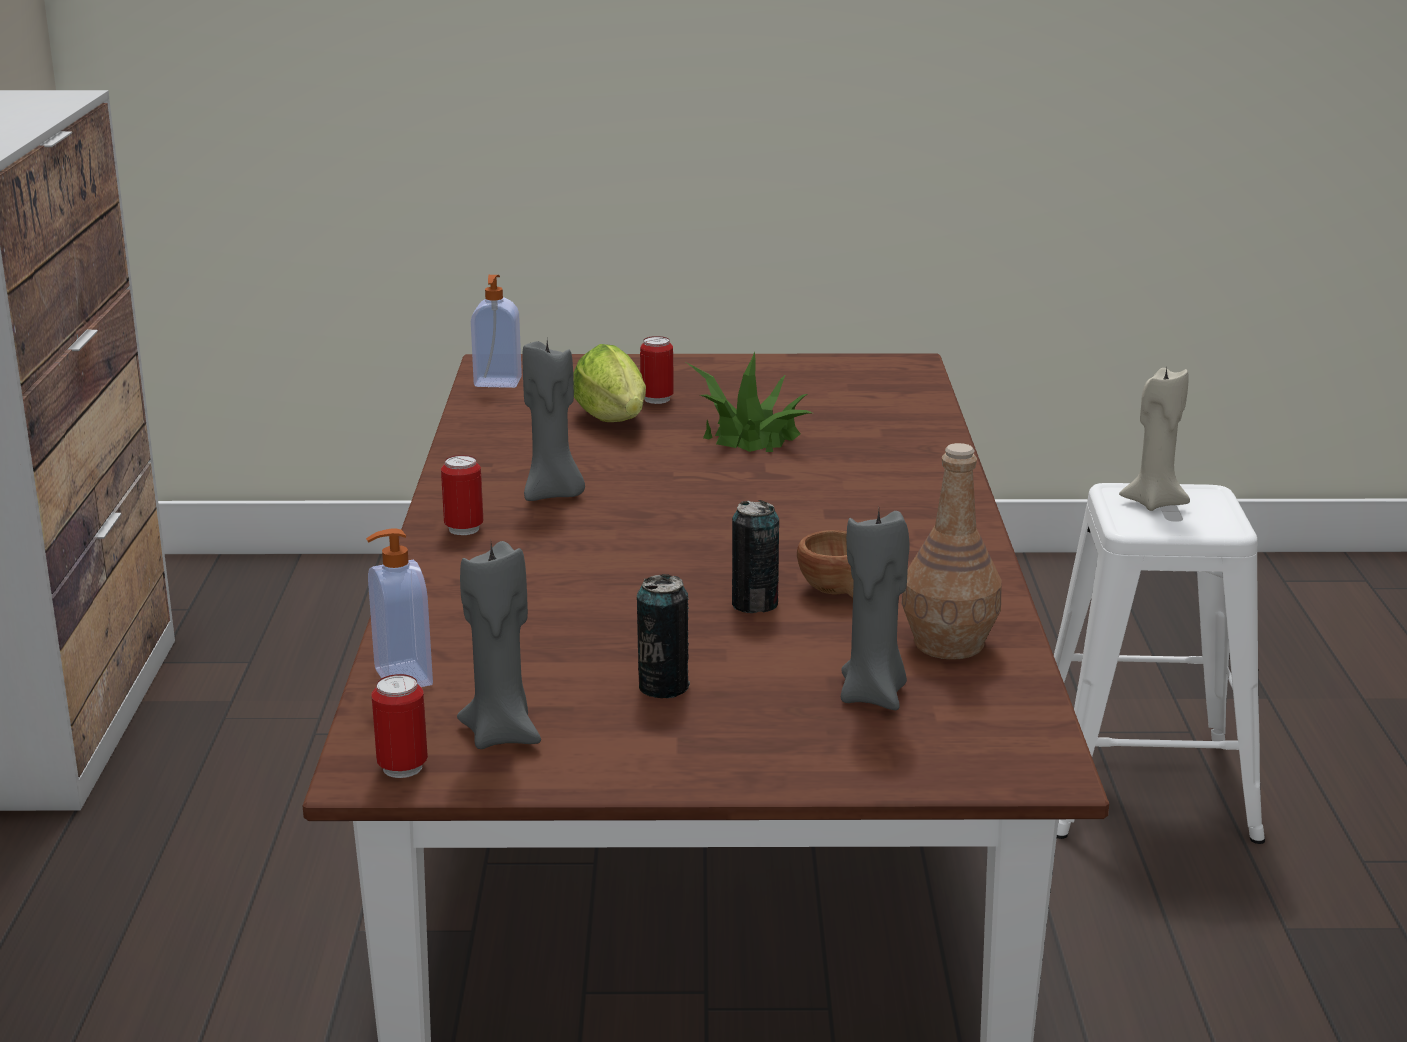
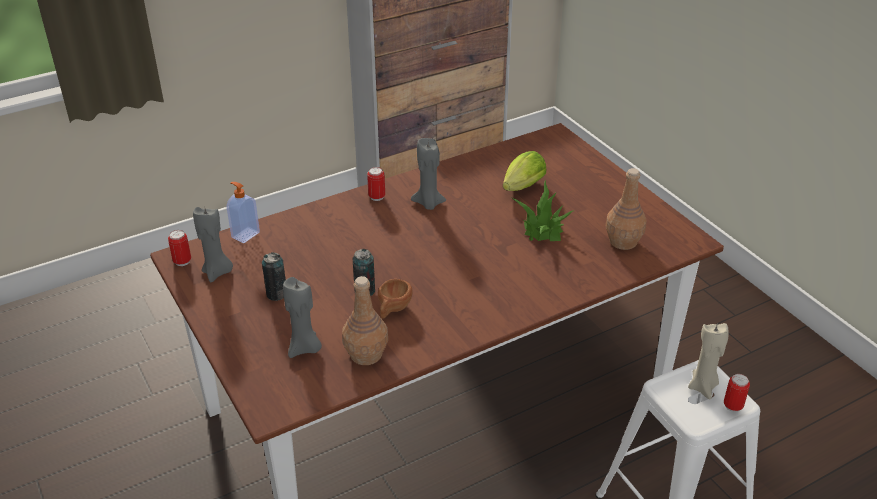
camera: 60 degrees right, 15 degrees up
soap dispenser [471,275,522,388] -> none
can [640,336,674,404] -> can moved to [724,374,750,412]
none -> brown bottle [605,168,647,250]

